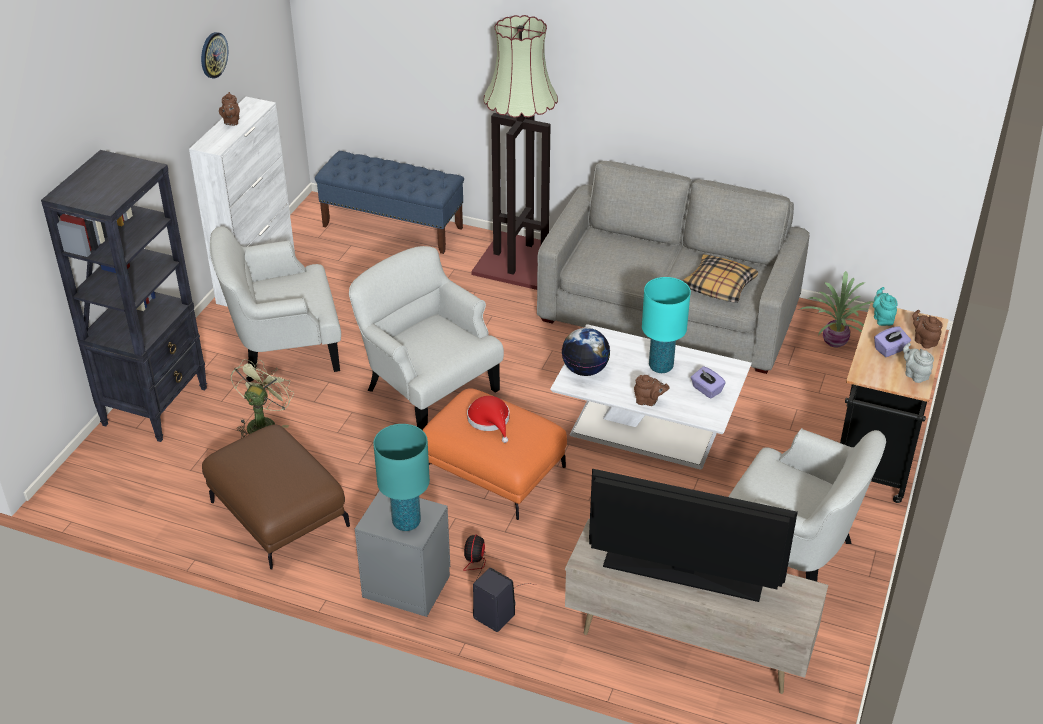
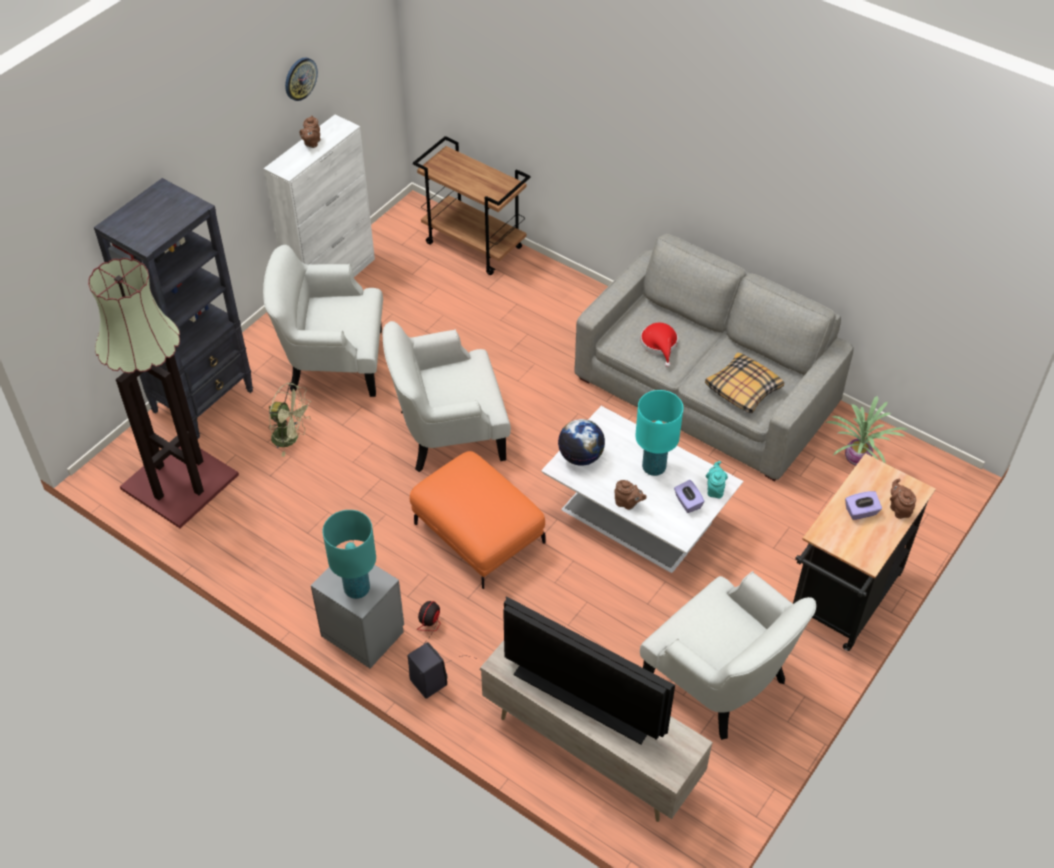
camera: 15 degrees right, 10 degrees up
brown ottoman [202,424,350,569] -> none
green fan [231,359,294,438] -> green fan turned 75 degrees clockwise [268,382,311,457]
blue bench [315,151,464,254] -> brown cart [413,136,530,275]
white armchair [349,246,504,430] -> white armchair turned 75 degrees counterclockwise [383,321,511,472]
red hat [467,396,510,443] -> red hat moved to [641,323,678,367]
floor lamp [471,15,558,290] -> floor lamp moved to [88,258,239,528]
turquoise teapot [873,287,898,326] -> turquoise teapot moved to [706,461,728,498]
grey teapot [903,343,934,383] -> none

